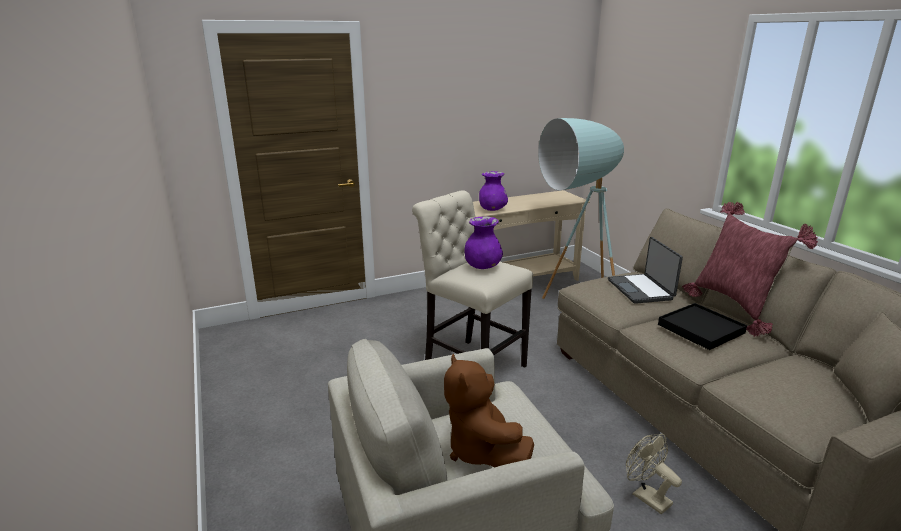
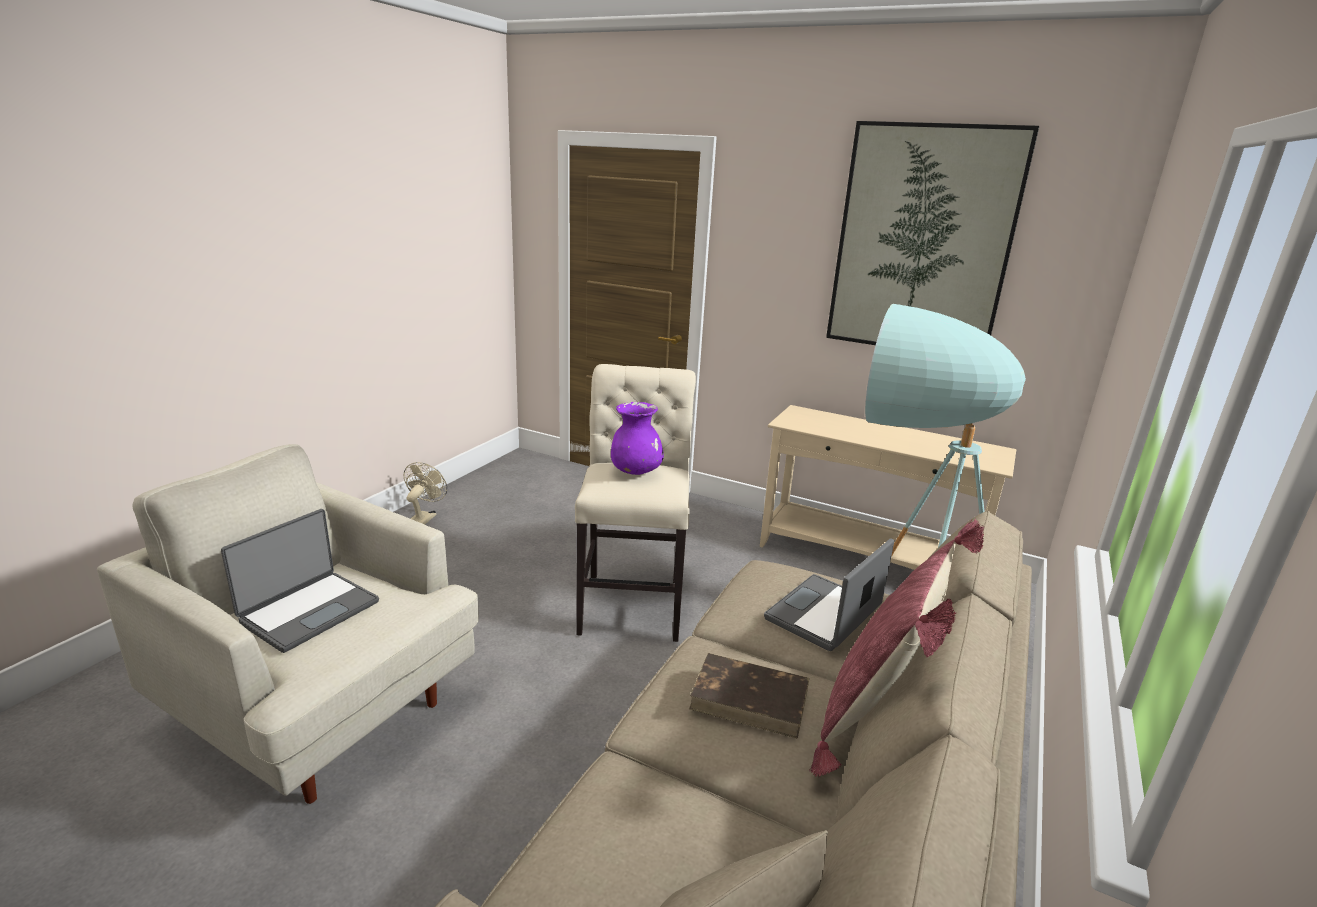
camera: 50 degrees right, 0 degrees up
brown plush toy [444,354,534,467] -> laptop [221,509,379,653]
purple vase [479,171,508,211] -> none
beige fan [626,434,682,514] -> beige fan moved to [403,462,447,524]
black tray [658,303,747,350] -> brown book [689,653,809,739]
none -> picture [826,121,1039,345]

